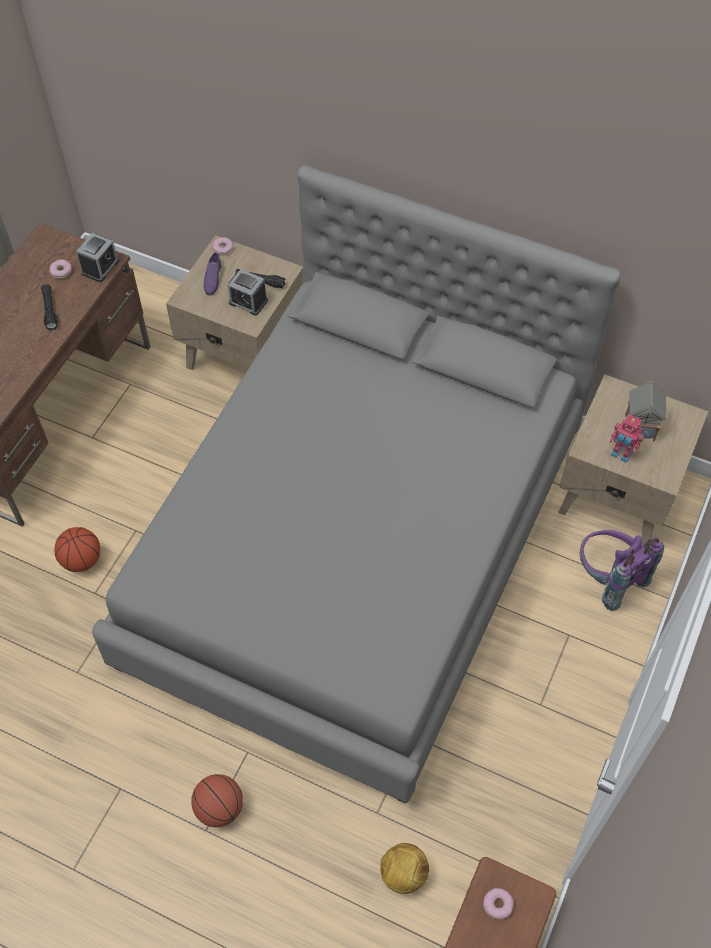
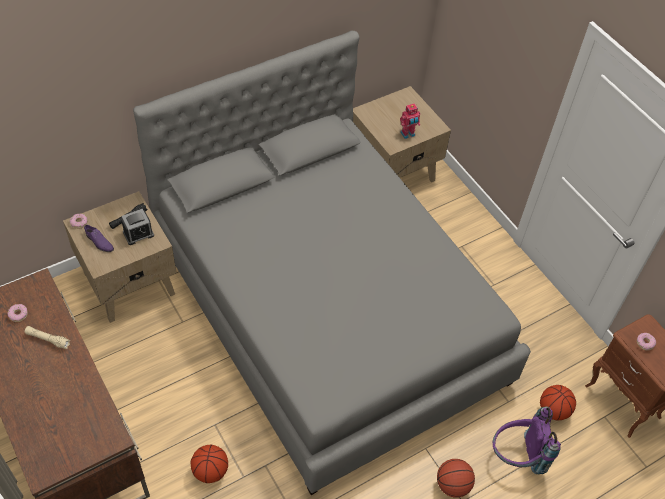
camera: 60 degrees left, 5 degrees down
black flashlight [41,284,58,331] -> beige flashlight [25,326,70,349]
alarm clock [76,233,119,282] -> none
football [380,843,429,894] -> basketball [540,385,576,420]
purple backpack [580,530,664,611] -> purple backpack moved to [492,407,561,474]
toy house [625,381,666,441] -> none

